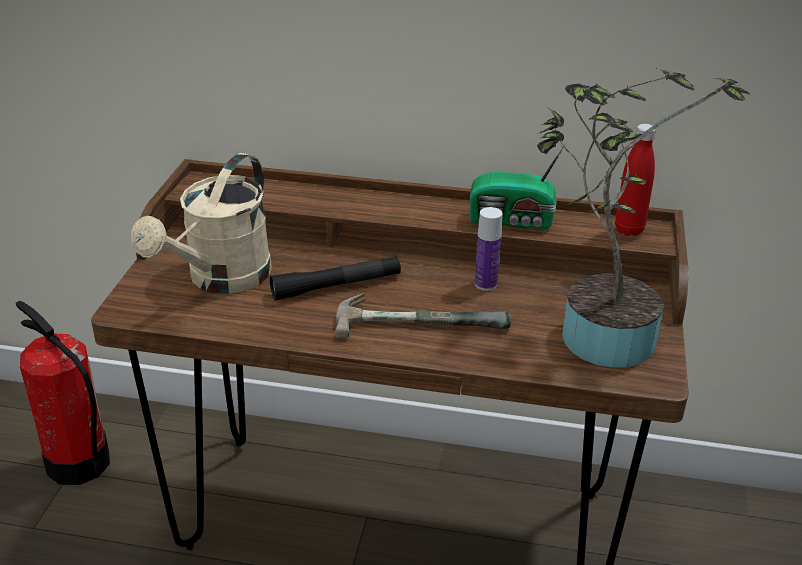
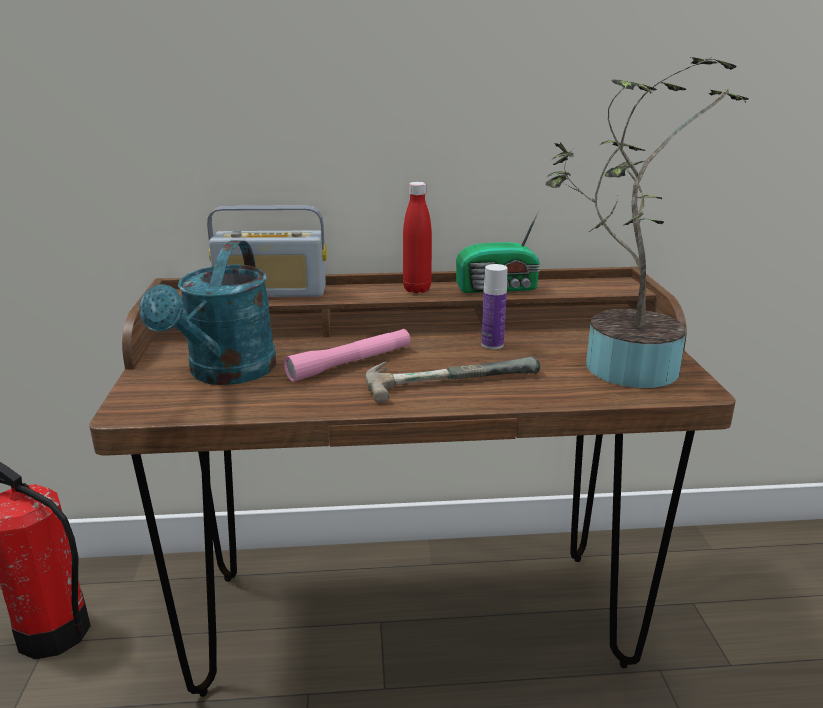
camera: 15 degrees left, 10 degrees down
beige watering can [131,153,272,294] -> turquoise watering can [139,240,276,385]
black flashlight [270,256,401,301] -> pink flashlight [284,329,410,382]
red bottle [615,124,656,236] -> red bottle moved to [403,182,432,293]
none -> radio [207,205,327,297]

